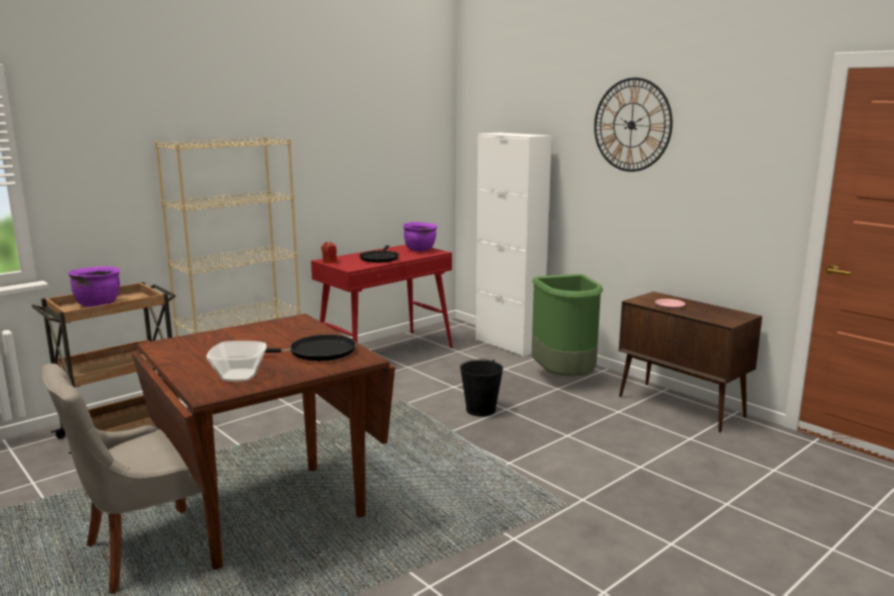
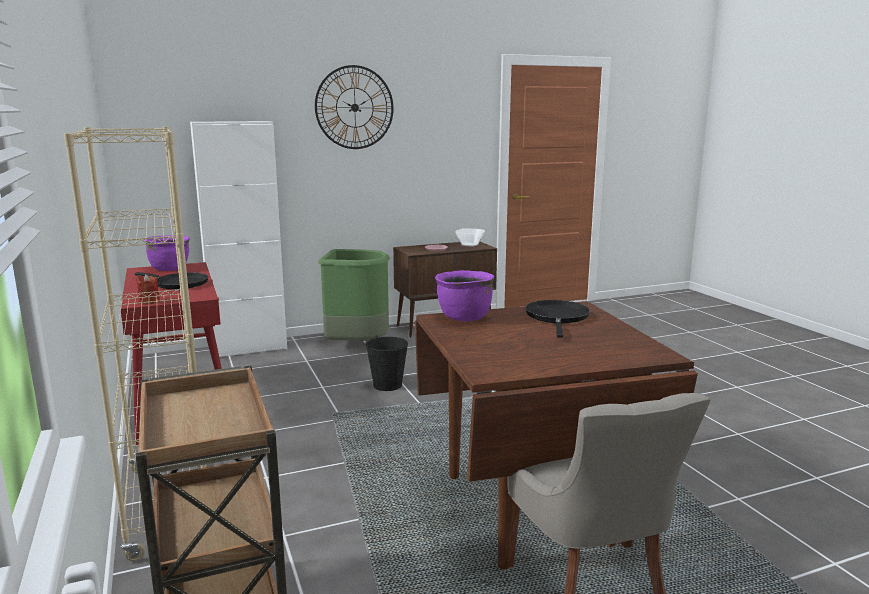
camera: 70 degrees left, 0 degrees up
purple cooking pot [68,266,120,307] -> purple cooking pot moved to [435,270,494,321]
bowl [206,341,267,382] -> bowl moved to [455,228,485,246]

